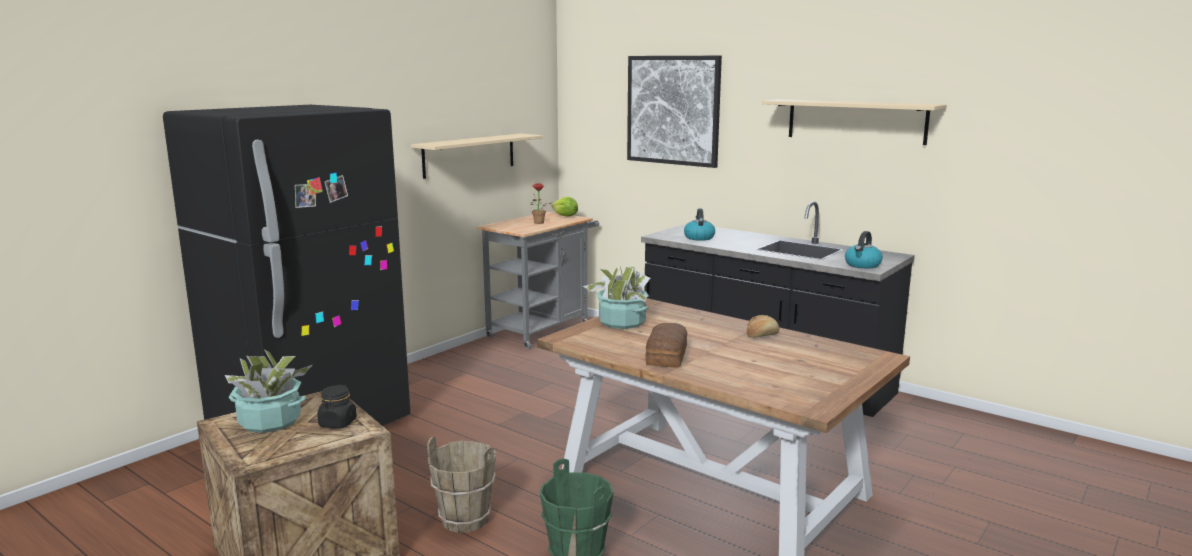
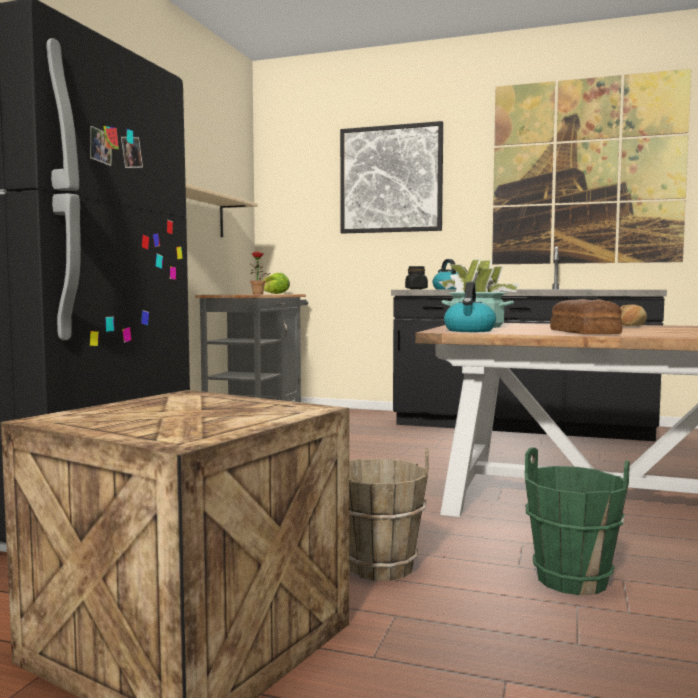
camera: 20 degrees left, 10 degrees down
potted plant [225,350,312,433] -> none
black jar [317,385,357,428] -> black jar moved to [405,266,428,289]
beige shelf [762,99,947,145] -> picture [492,69,691,264]
kettle [845,231,883,268] -> kettle moved to [444,281,496,332]

